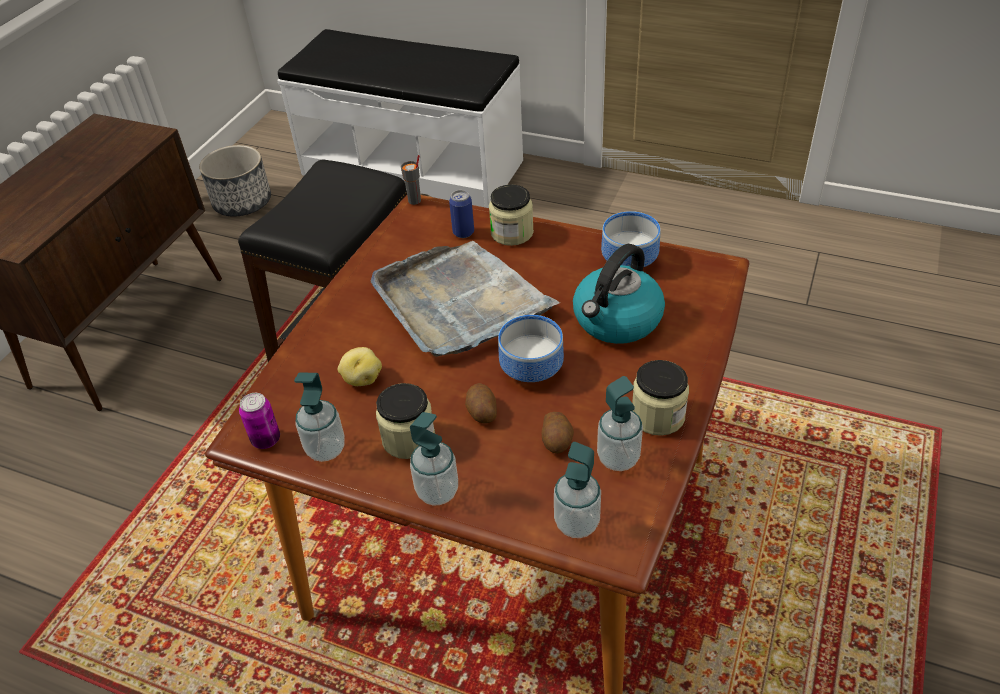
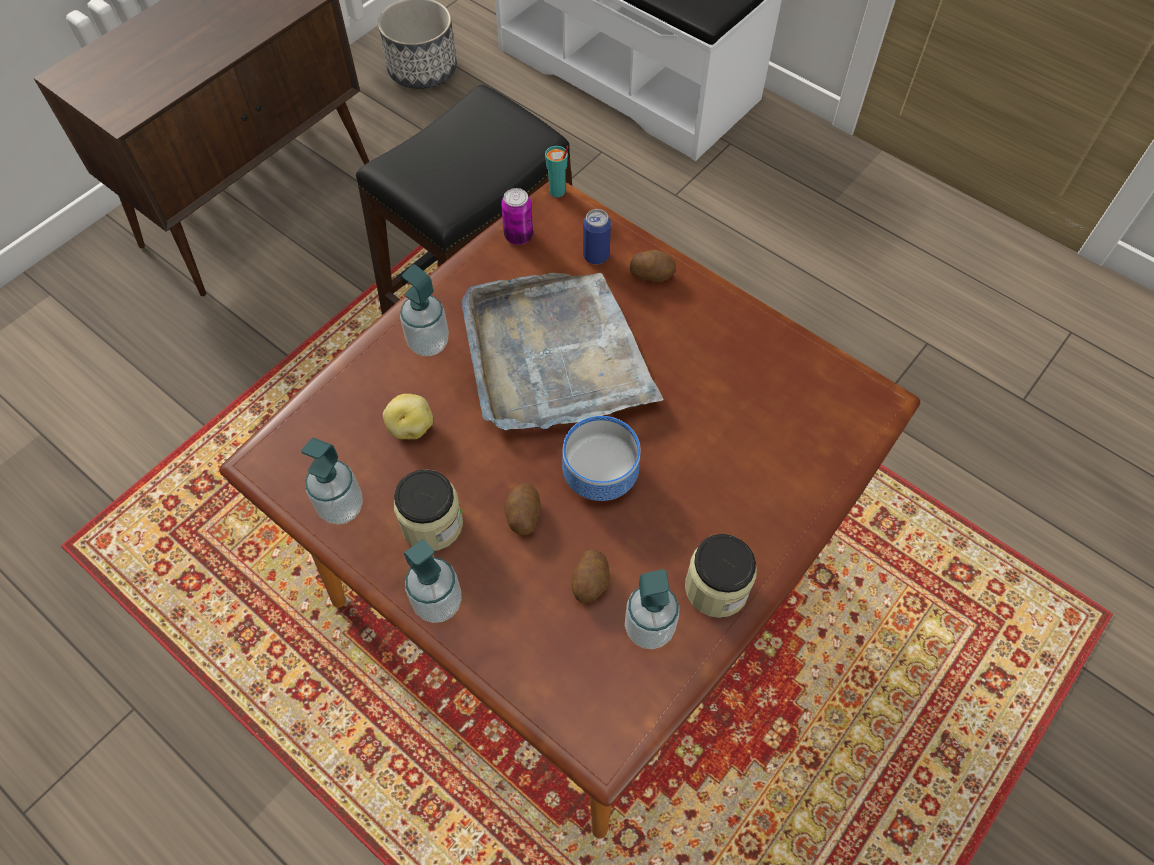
camera: 15 degrees right, 15 degrees up
can [239,393,280,449] -> can moved to [501,188,533,245]
grey cup [401,155,421,205] -> turquoise cup [545,146,569,197]
jar [489,184,534,246] -> potato [629,250,676,282]
soap dispenser [554,442,601,538] -> soap dispenser moved to [400,264,449,356]
kettle [573,244,665,344] -> none
bowl [601,211,660,267] -> none

